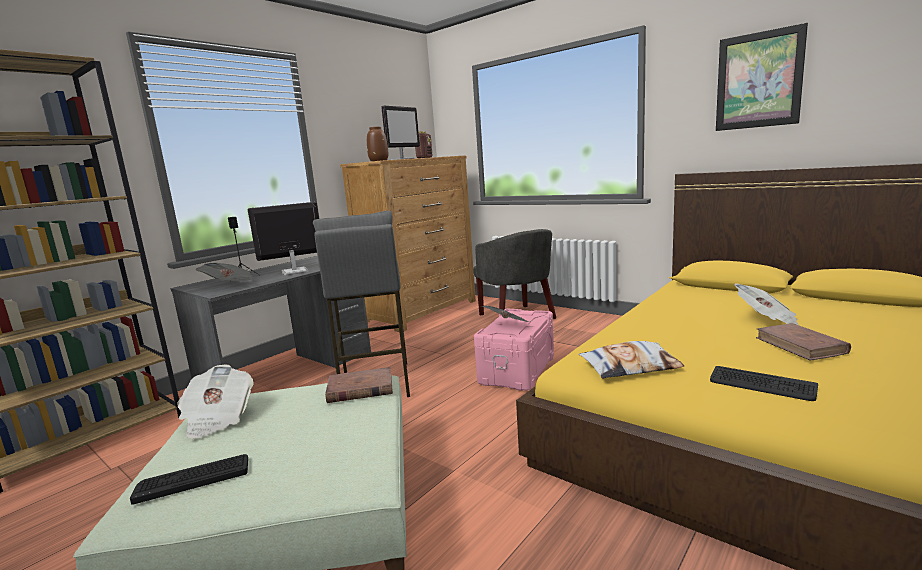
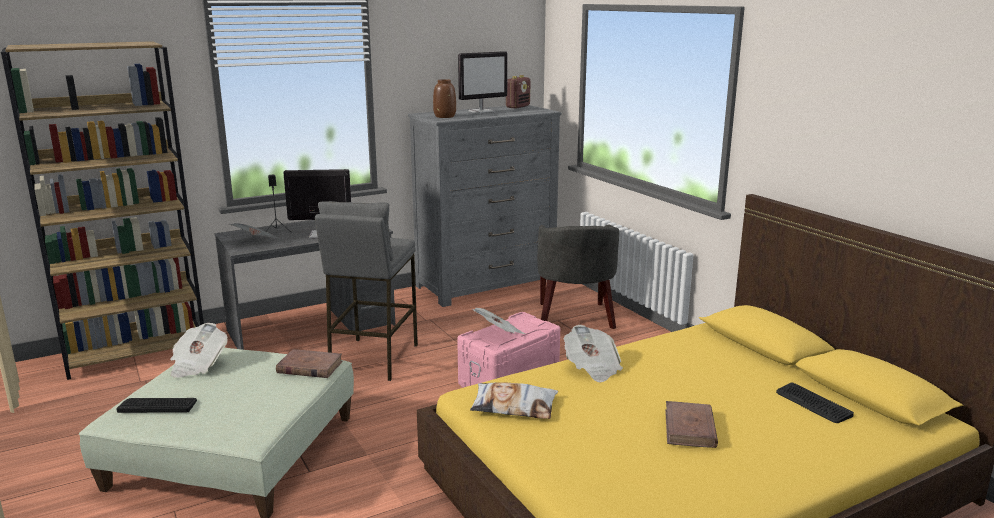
camera: 20 degrees right, 5 degrees up
brown dresser [340,155,476,332] -> grey dresser [408,105,561,307]
keyboard [710,366,818,401] -> keyboard moved to [776,383,854,423]
picture [716,23,808,131] -> none
newspaper [734,283,799,325] -> newspaper moved to [564,325,623,383]

